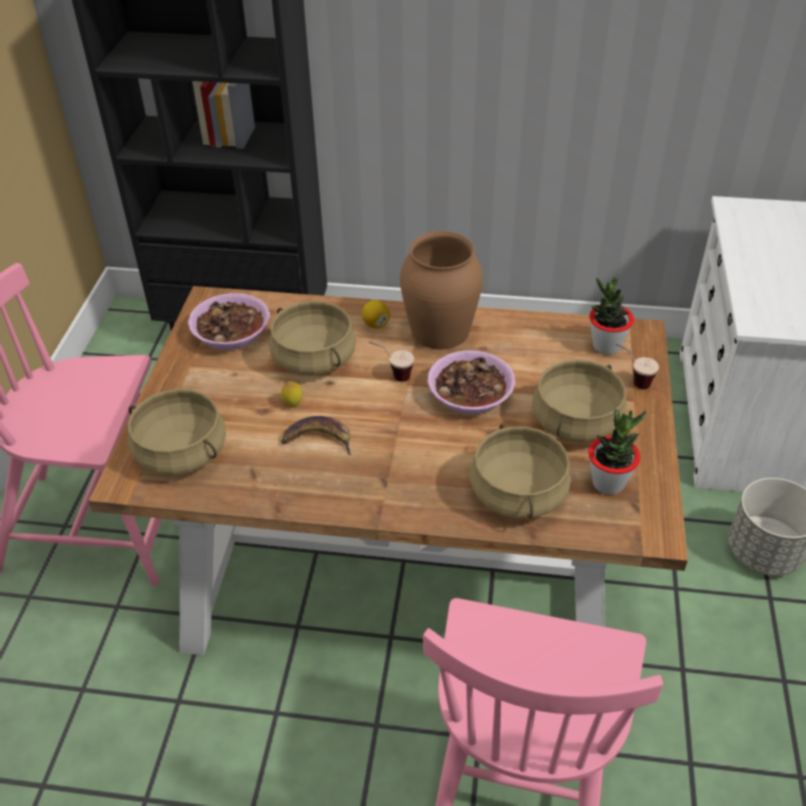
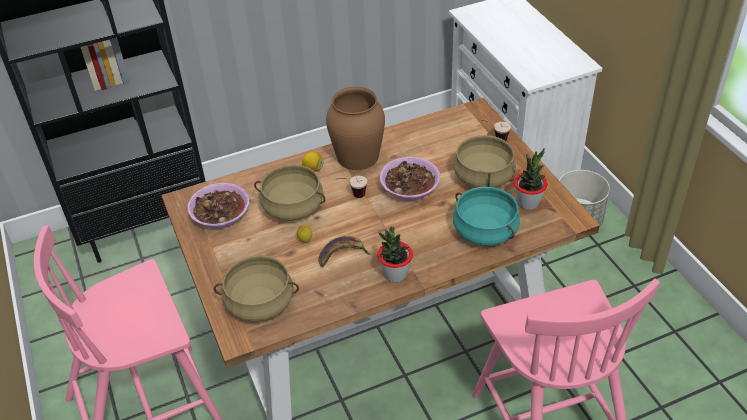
camera: 30 degrees left, 0 degrees up
beige cooking pot [470,424,571,519] -> turquoise cooking pot [453,187,520,246]
potted plant [589,277,634,355] -> potted plant moved to [377,227,413,282]

